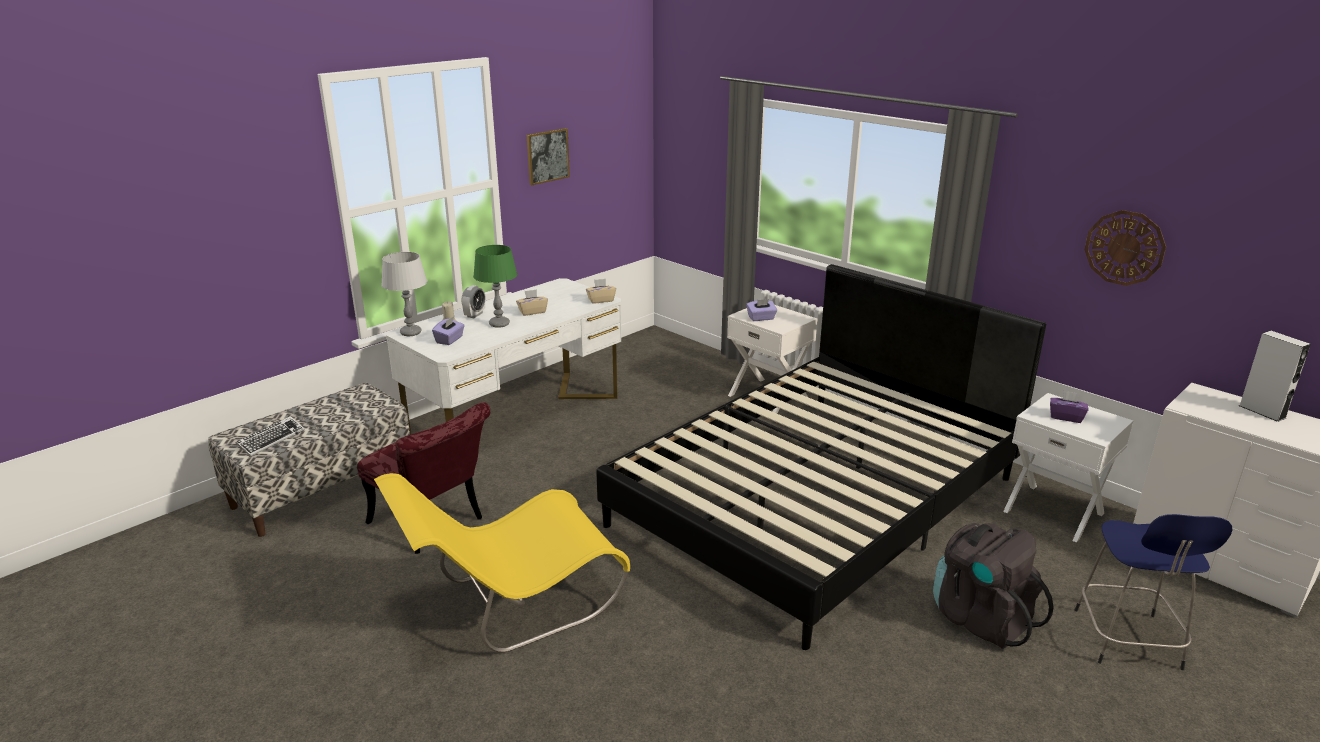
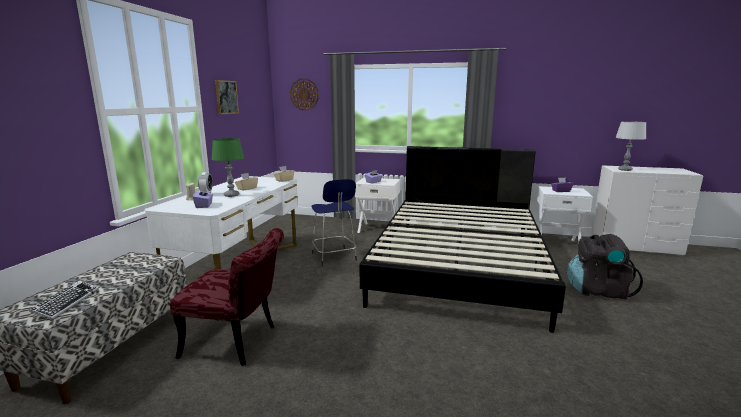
camera: 30 degrees left, 10 degrees down
yellow chair [374,473,630,653] -> none
grey table lamp [381,252,427,336] -> grey table lamp moved to [615,121,646,171]
blue stool [1075,514,1232,670] -> blue stool moved to [311,179,357,266]
wall clock [1085,210,1166,286] -> wall clock moved to [290,79,319,110]
grey speaker [1239,331,1311,422] -> none

